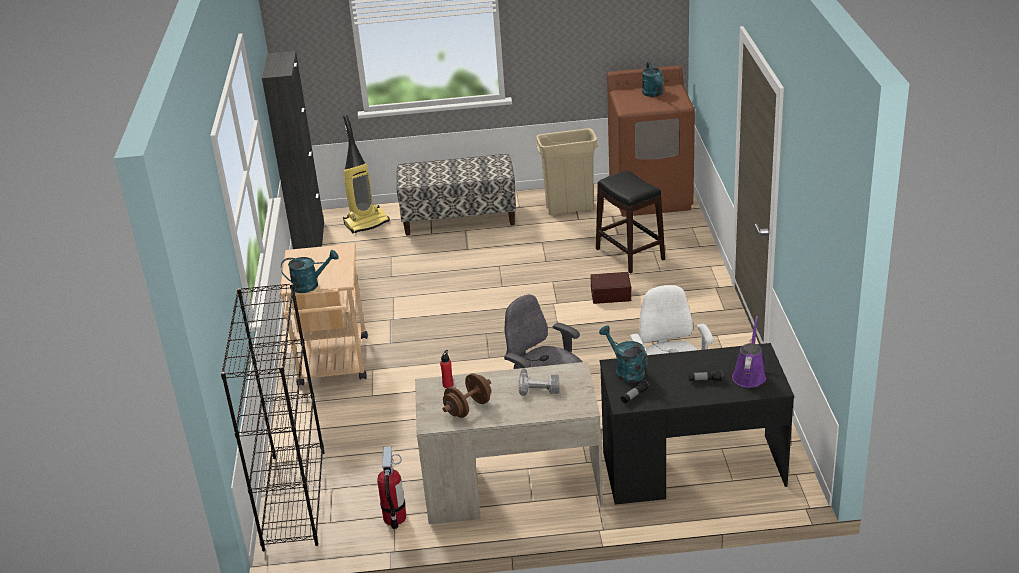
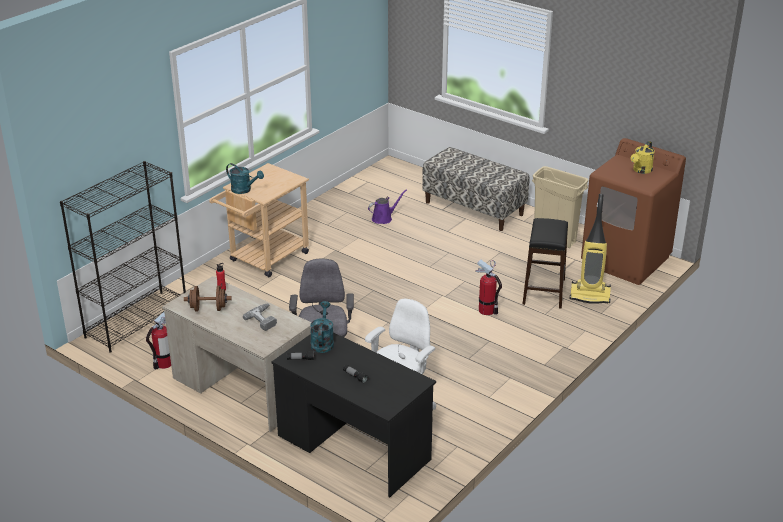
camera: 40 degrees right, 0 degrees up
black cabinet [262,51,324,249] -> none
vacuum cleaner [343,115,390,234] -> vacuum cleaner moved to [570,194,611,304]
brown storage box [590,272,631,304] -> fire extinguisher [476,260,502,315]
turquoise watering can [642,62,664,97] -> yellow watering can [631,141,655,174]
purple watering can [732,316,766,388] -> purple watering can moved to [368,190,407,224]

